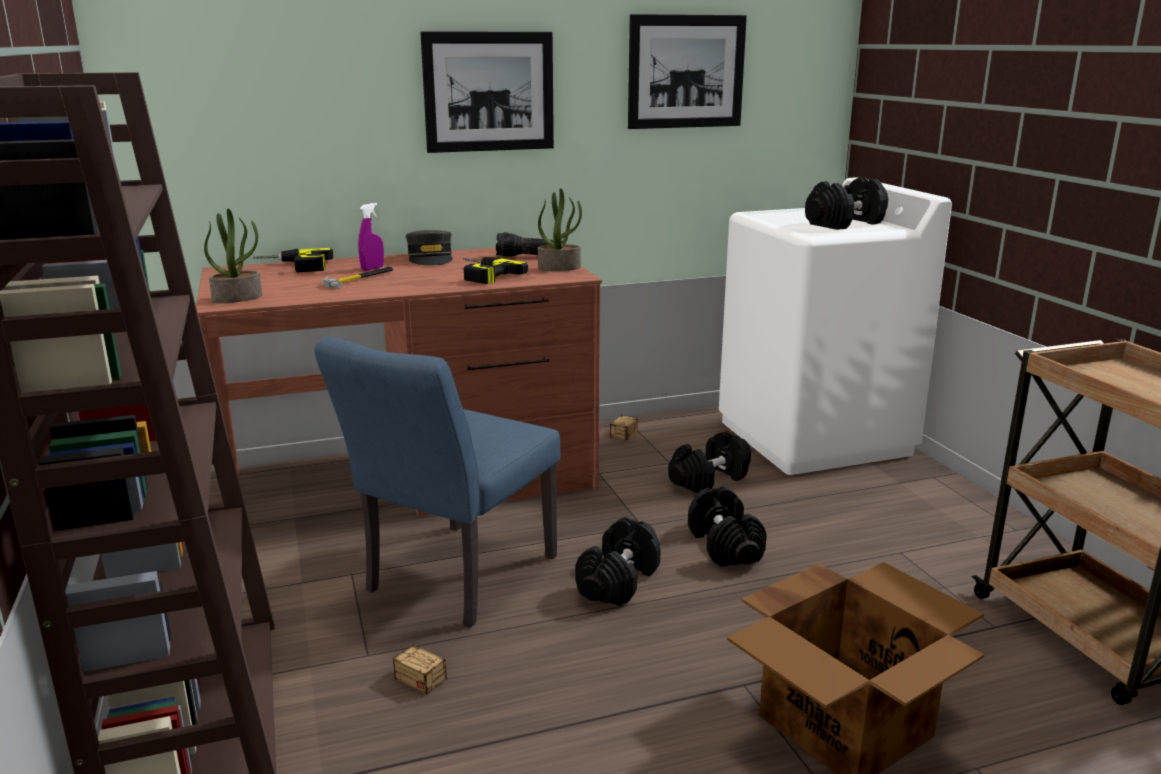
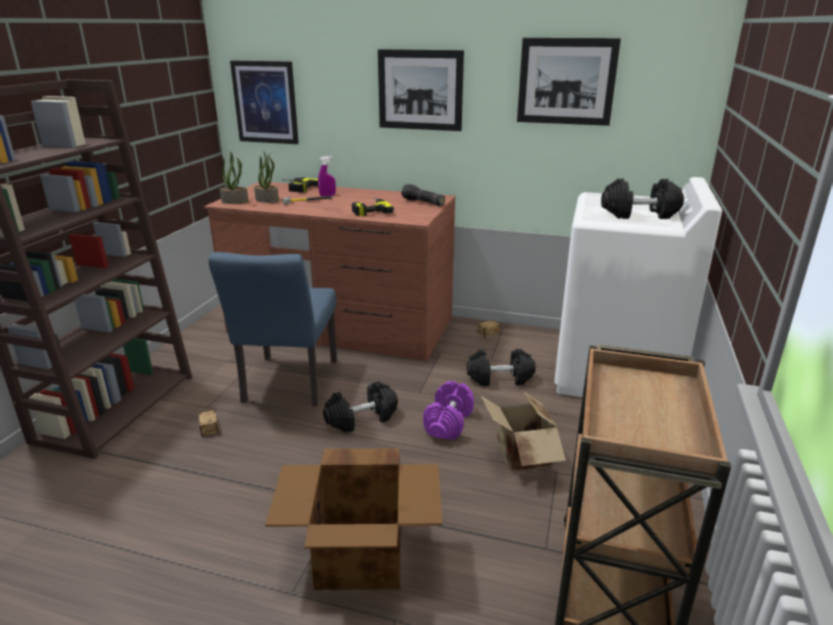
camera: 35 degrees right, 5 degrees up
blue chair [314,337,560,628] -> blue chair turned 60 degrees counterclockwise [208,252,337,406]
grey cap [406,230,453,266] -> none
potted plant [538,188,582,271] -> potted plant moved to [254,151,279,203]
black dumbbell [688,486,767,567] -> purple dumbbell [423,381,474,440]
none -> picture [230,61,299,144]
none -> cardboard box [480,391,566,471]

